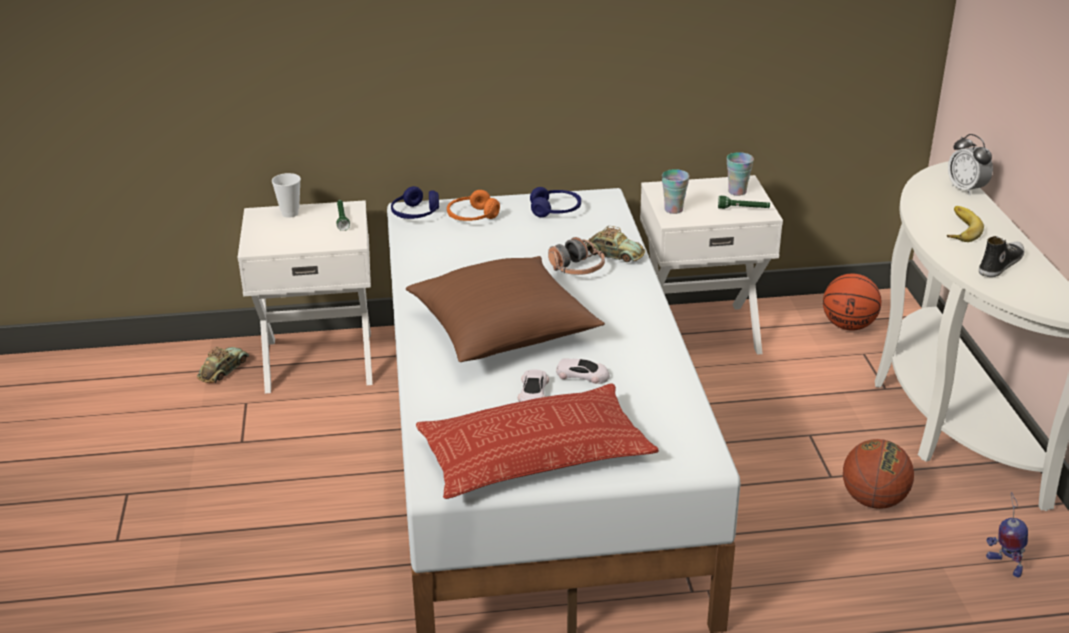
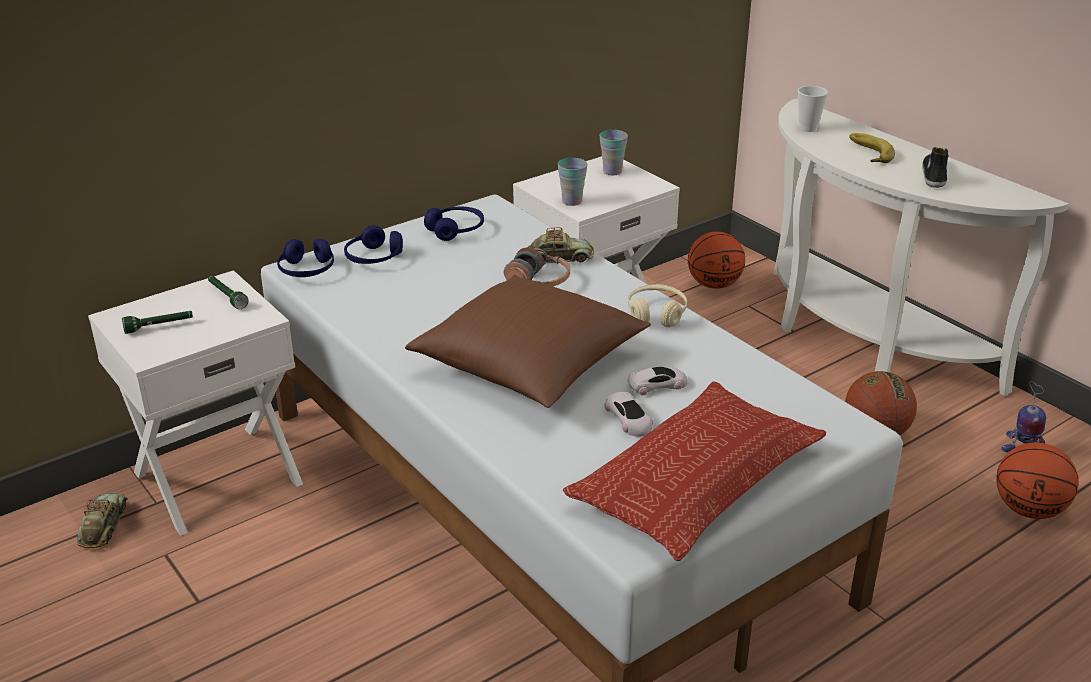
camera: 30 degrees left, 0 degrees up
cup [272,173,301,218] -> cup moved to [798,86,828,132]
orange headphones [447,190,500,221] -> blue headphones [344,225,403,264]
green flashlight [718,196,770,209] -> green flashlight moved to [122,311,193,334]
alarm clock [948,134,993,196] -> none
none -> beige headphones [628,284,687,327]
none -> basketball [996,442,1078,519]

